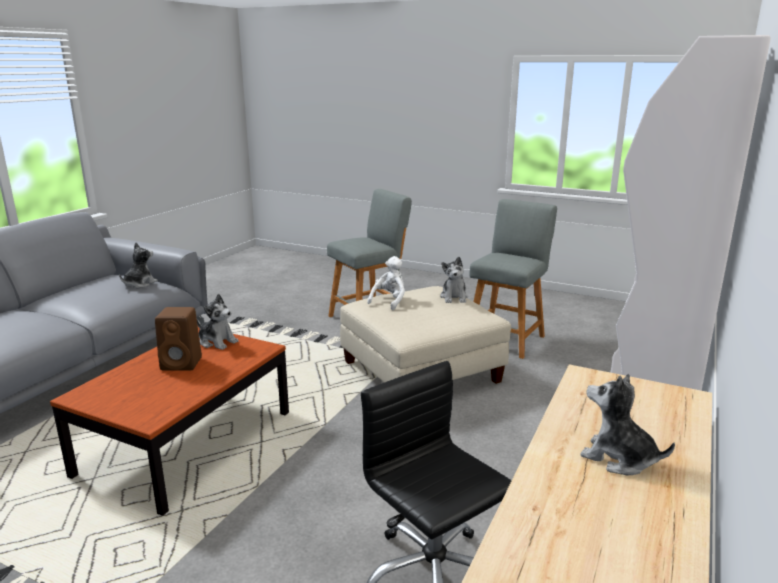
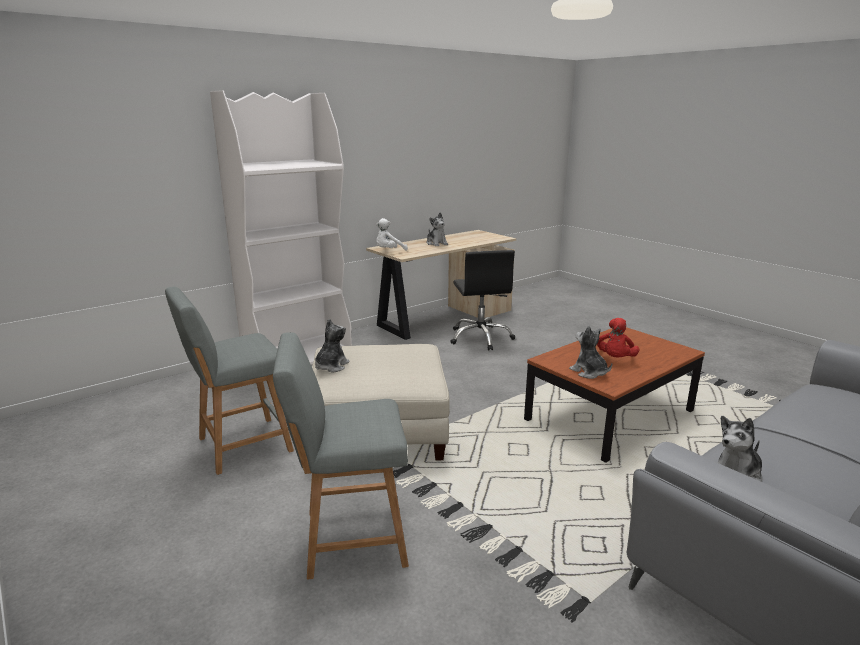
camera: 155 degrees left, 0 degrees up
brown speaker [155,307,202,371] -> red plush toy [597,318,640,358]
white plush toy [367,256,405,310] -> white plush toy moved to [376,218,408,250]

